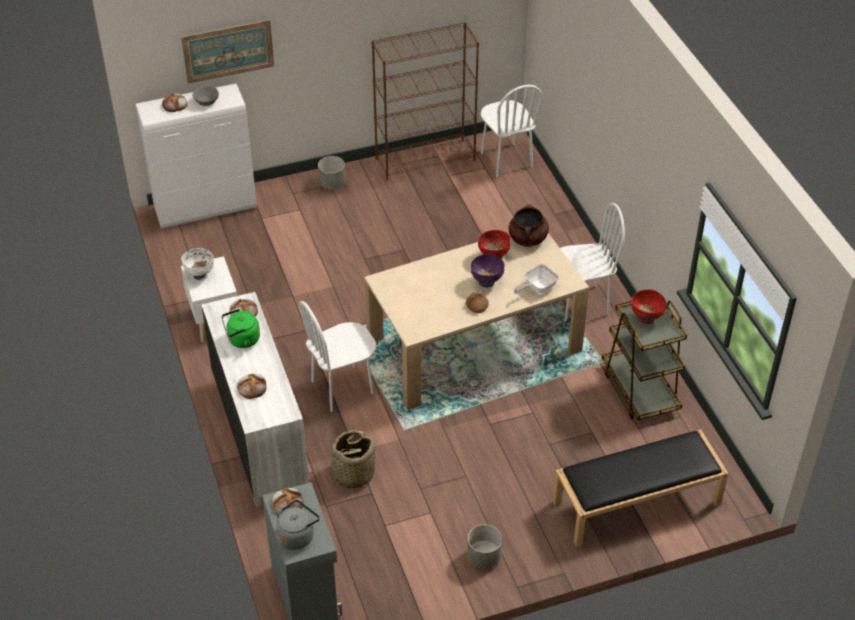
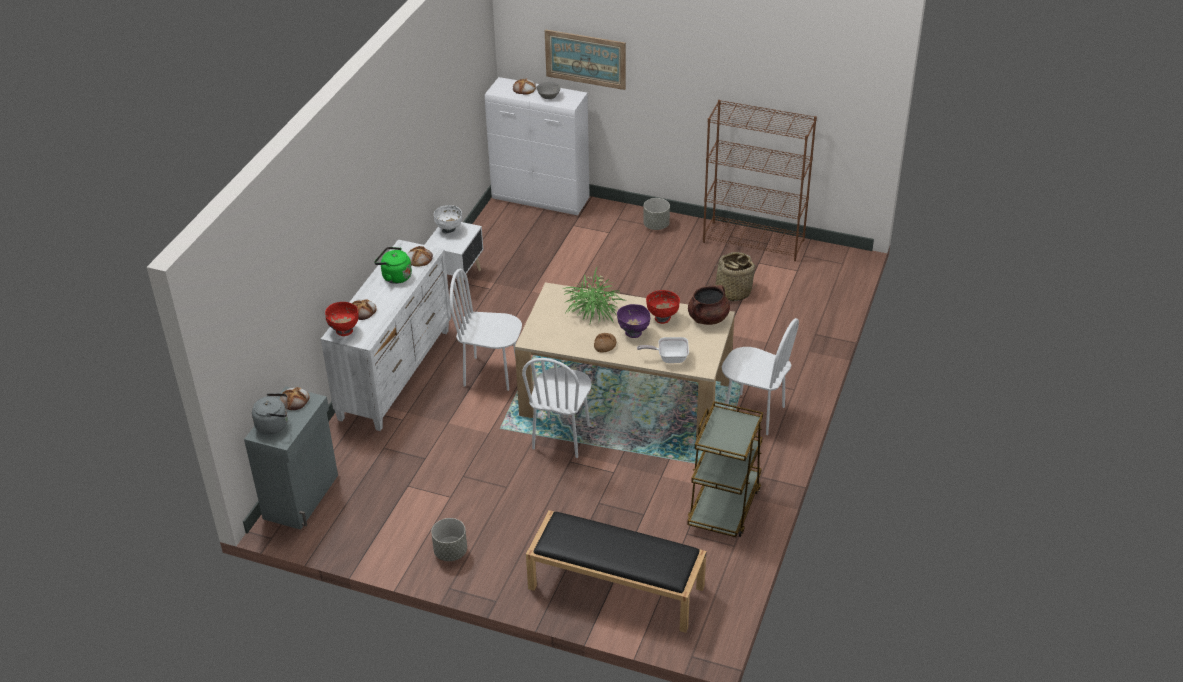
camera: 40 degrees right, 5 degrees down
basket [327,430,375,488] -> basket moved to [707,252,755,301]
white chair [481,85,542,177] -> white chair moved to [522,358,591,458]
red bowl [631,290,667,324] -> red bowl moved to [325,302,359,336]
none -> potted plant [563,267,627,326]

